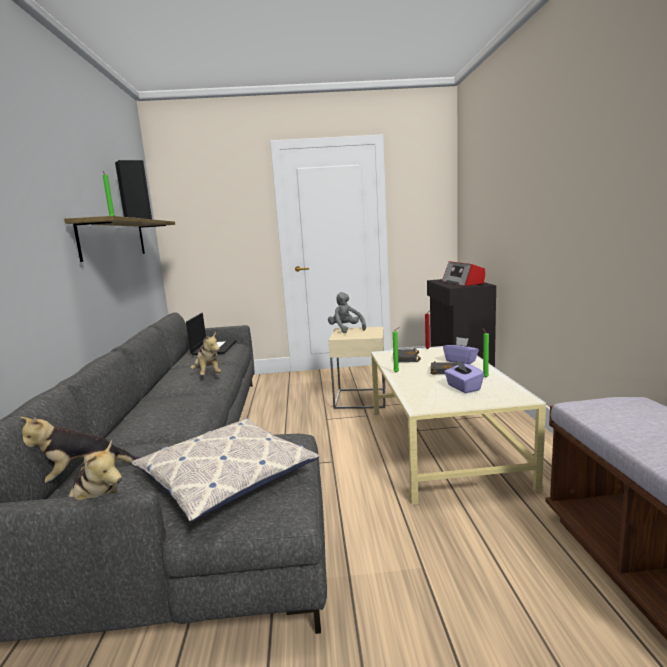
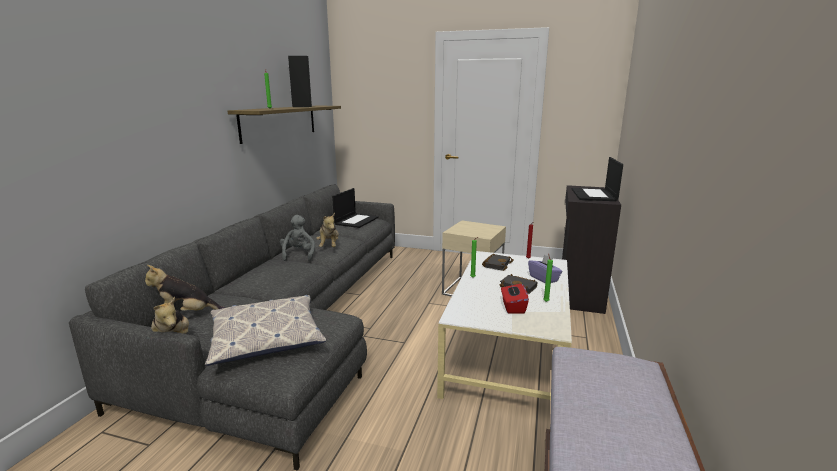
camera: 20 degrees right, 5 degrees up
grey plush toy [328,292,366,333] -> grey plush toy moved to [280,215,315,261]
radio [442,261,485,286] -> laptop [572,157,623,201]
purple tissue box [444,360,484,393] -> red tissue box [501,282,529,314]

